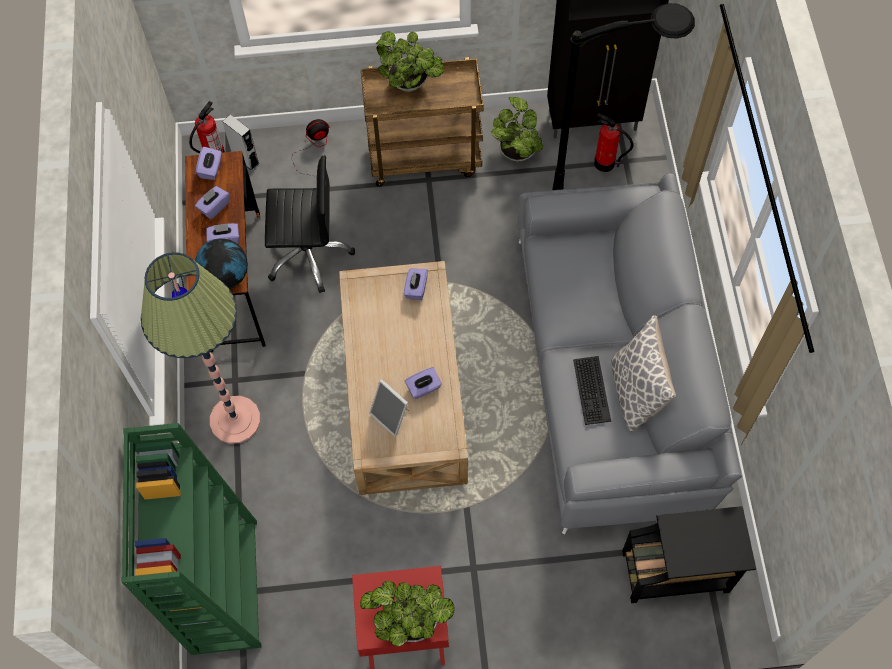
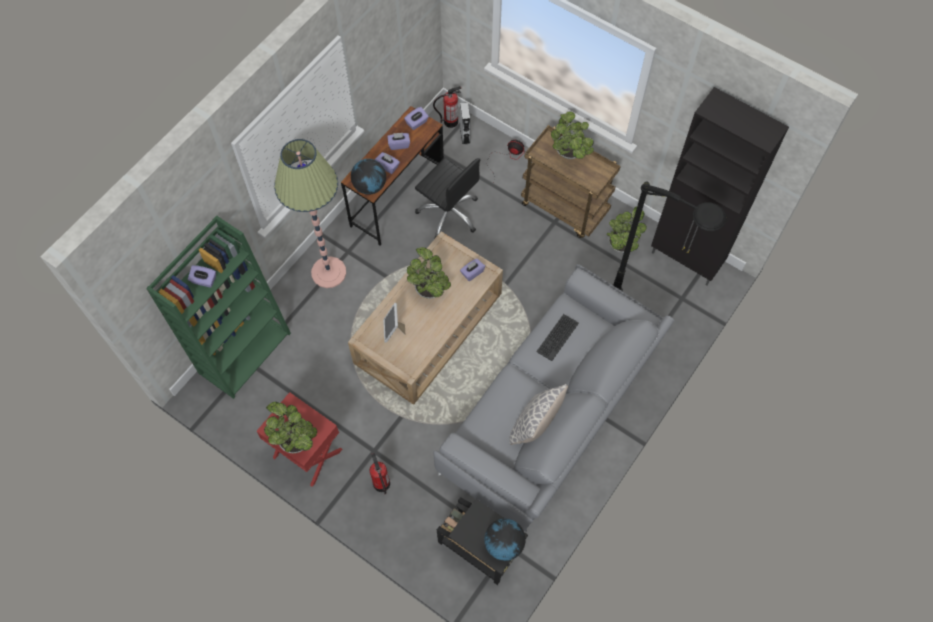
camera: 40 degrees right, 0 degrees up
purple tissue box [405,367,442,399] -> purple tissue box moved to [188,265,216,288]
keyboard [573,356,611,425] -> keyboard moved to [536,314,579,361]
fire extinguisher [594,113,633,172] -> fire extinguisher moved to [370,453,390,495]
none -> potted plant [407,247,451,299]
none -> globe [484,519,526,561]

